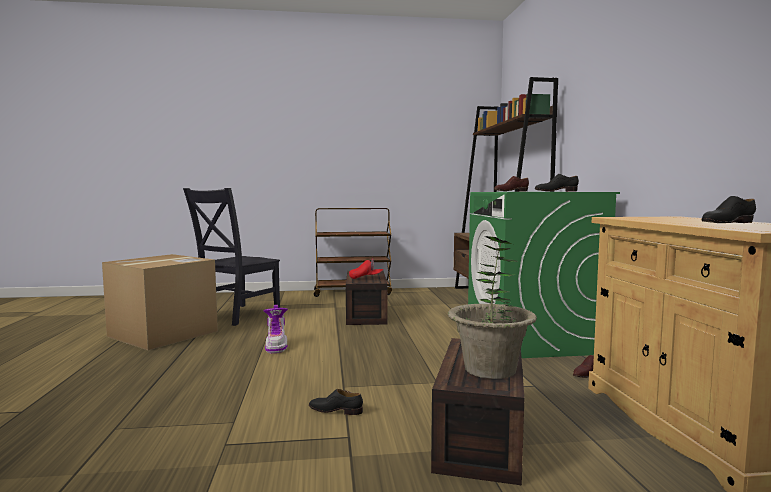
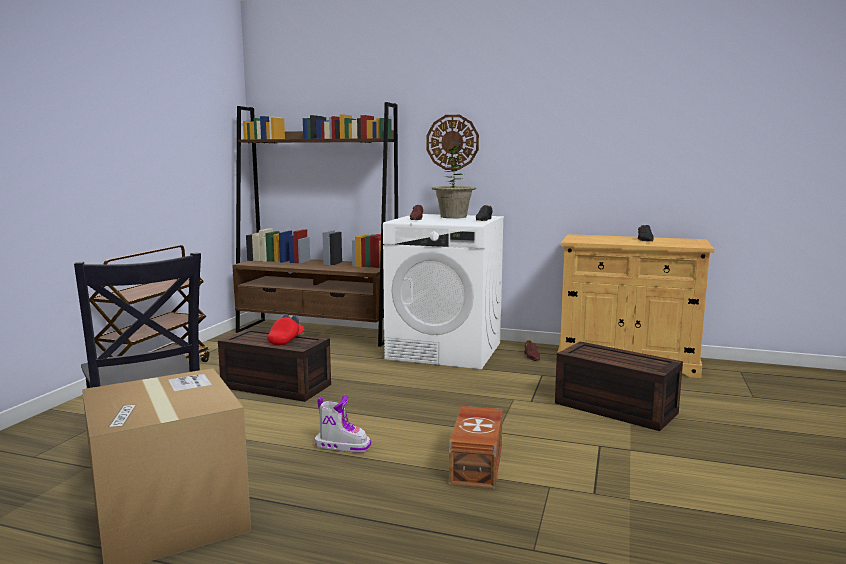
camera: 65 degrees left, 5 degrees up
black shoe [309,389,363,415] -> none
potted plant [448,236,537,379] -> potted plant moved to [432,146,476,218]
green washing machine [468,192,620,358] -> white washing machine [383,214,504,369]
none -> wall clock [426,115,479,170]
none -> brown storage box [449,406,503,489]

